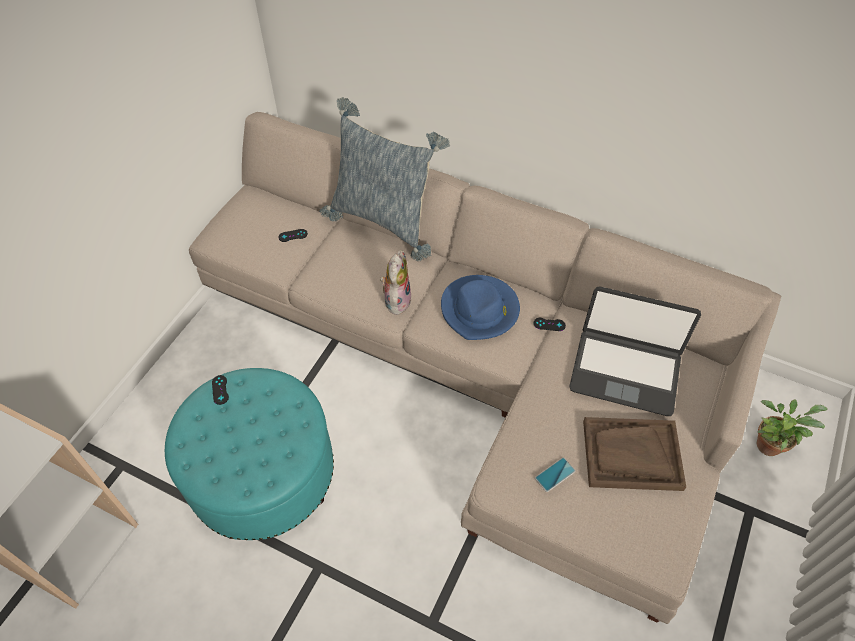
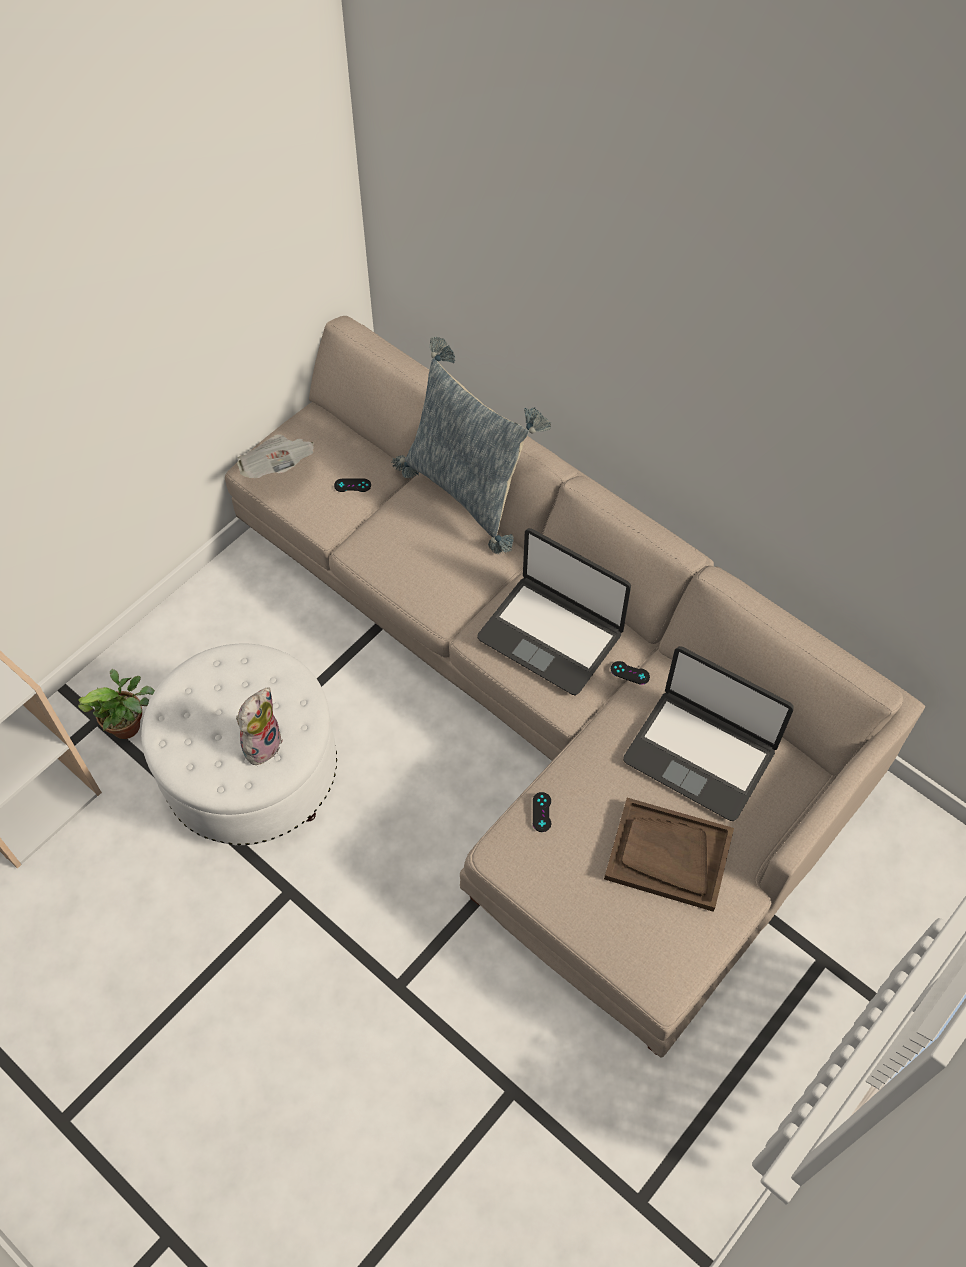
camera: 15 degrees right, 5 degrees up
turquoise ottoman [165,368,334,540] -> white ottoman [141,643,337,845]
black game controller [212,375,229,405] -> black game controller moved to [533,792,551,832]
plush toy [380,250,411,315] -> plush toy moved to [236,687,283,765]
blue hat [441,275,520,340] -> laptop [477,528,631,696]
phone [535,458,576,492] -> none
potted plant [757,399,828,456] -> potted plant moved to [78,669,155,739]
none -> newspaper [237,434,314,478]

